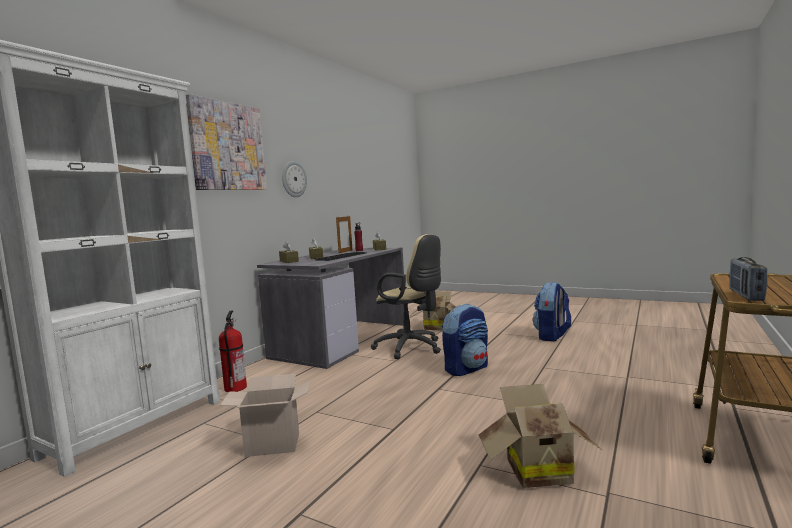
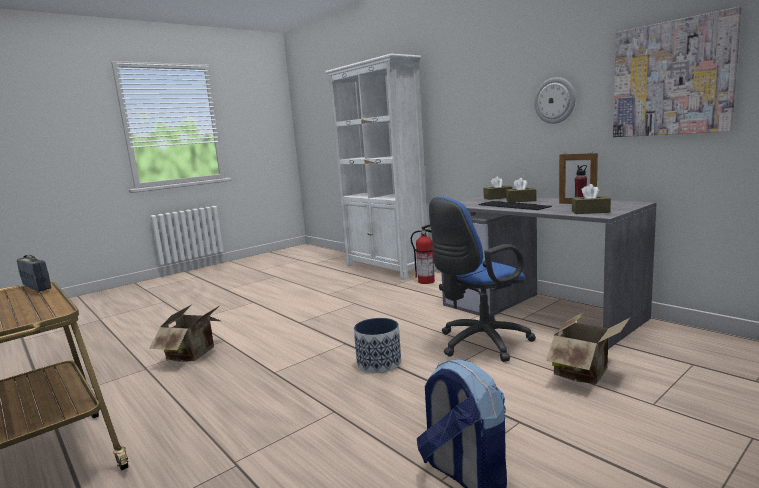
camera: 110 degrees right, 5 degrees up
picture [186,94,267,190] -> picture moved to [613,7,742,137]
cardboard box [220,374,311,457] -> none
beige office chair [371,234,441,359] -> blue office chair [429,197,536,362]
backpack [442,304,488,376] -> planter [354,318,401,373]

